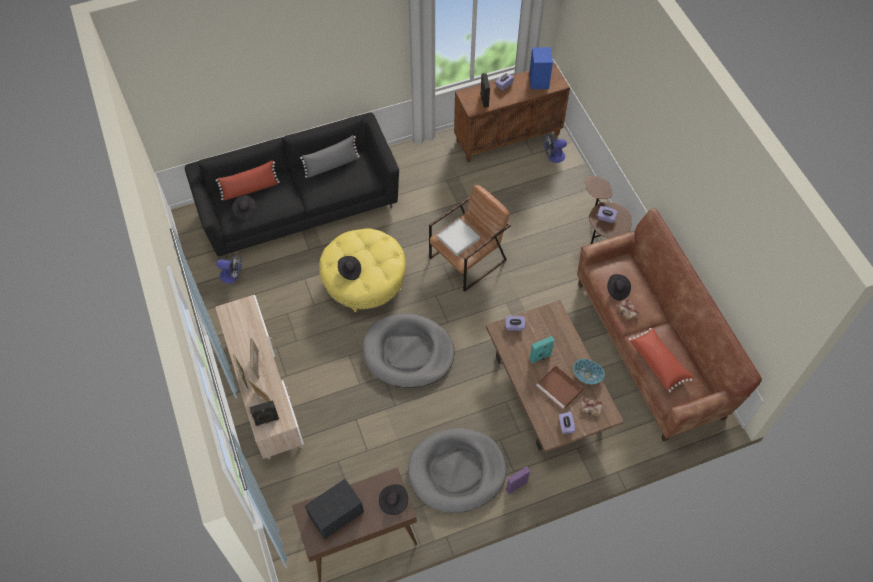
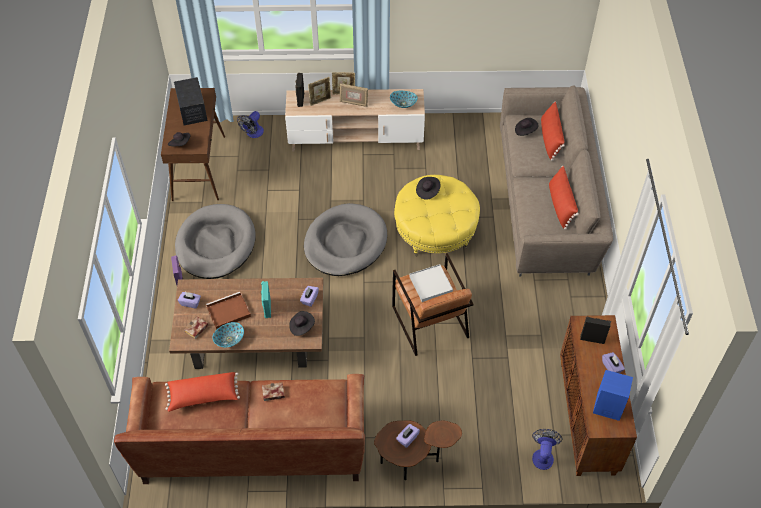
camera: 110 degrees right, 5 degrees down
black sofa [185,112,399,259] -> beige sofa [500,85,613,277]
fan [216,254,242,284] -> fan moved to [237,111,264,138]
grey pillow [300,135,360,178] -> red pillow [549,166,579,230]
black hat [607,274,631,301] -> black hat moved to [289,311,315,336]
none -> bowl [390,91,418,108]

